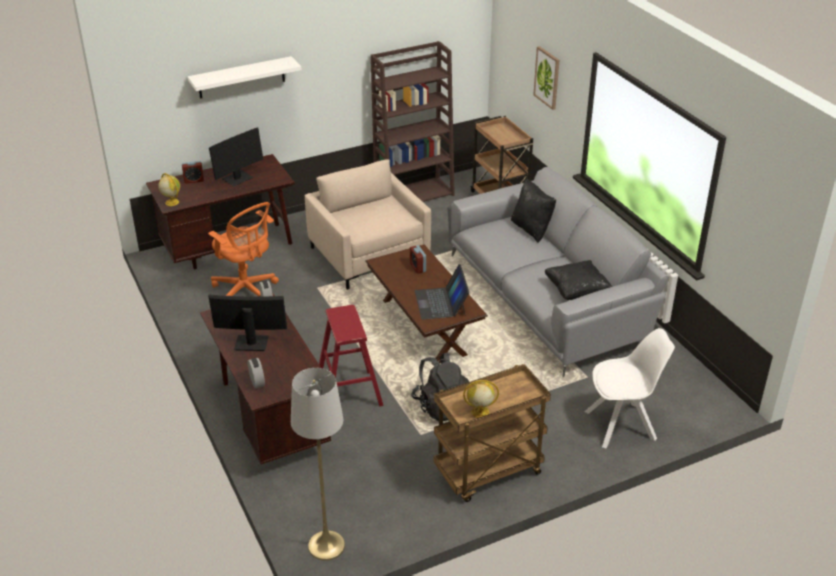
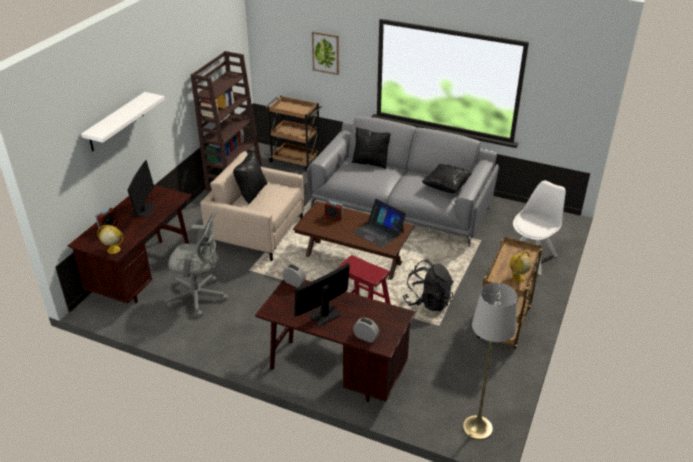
camera: 40 degrees left, 0 degrees up
orange office chair [208,202,279,296] -> grey office chair [165,212,228,317]
none -> black pillow [233,151,267,204]

